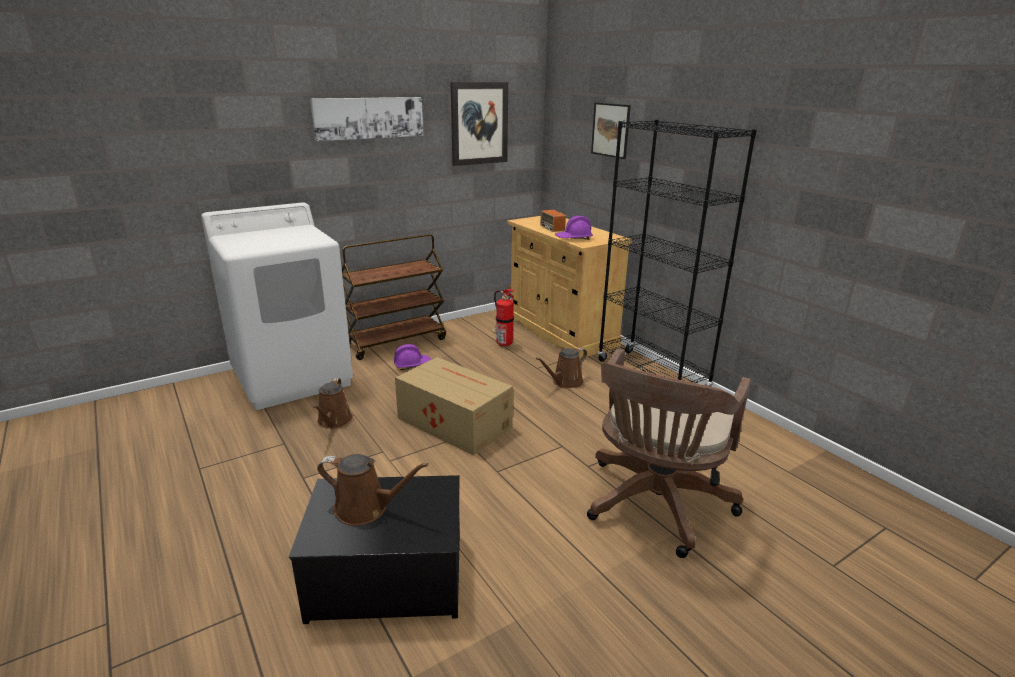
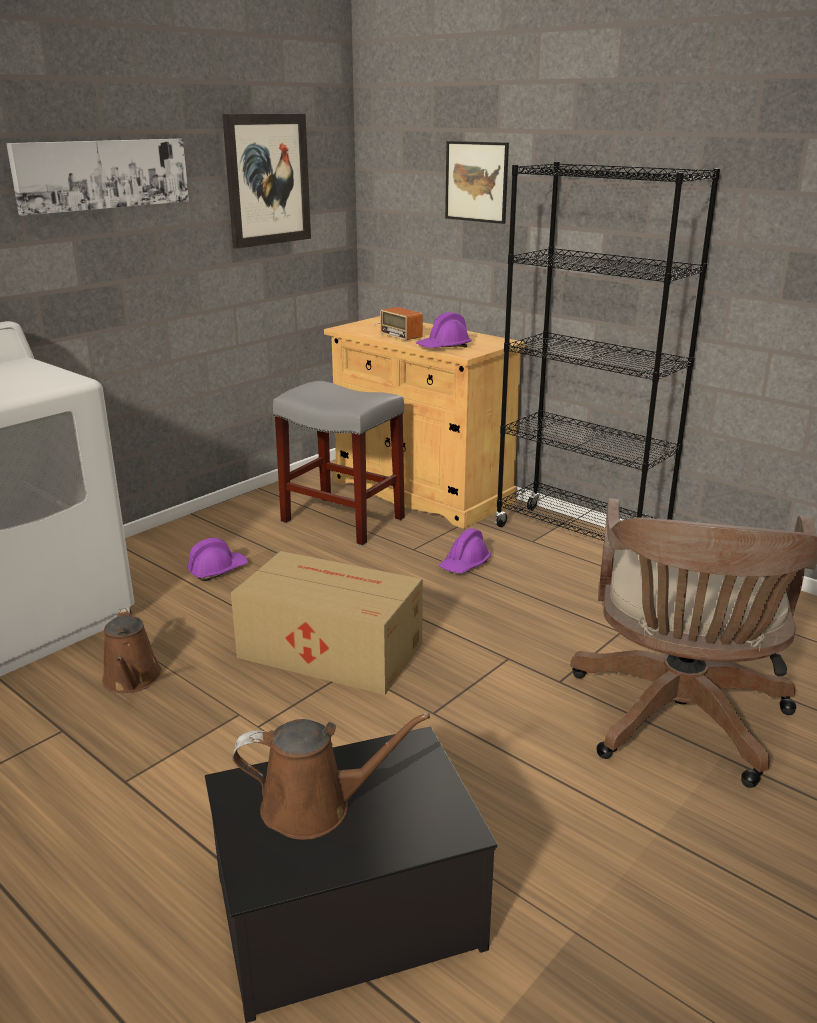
camera: 15 degrees left, 0 degrees up
brown cart [342,234,446,360] -> none
fire extinguisher [493,284,515,347] -> grey stool [273,381,405,546]
brown watering can [536,348,587,388] -> purple hard hat [439,528,491,573]

